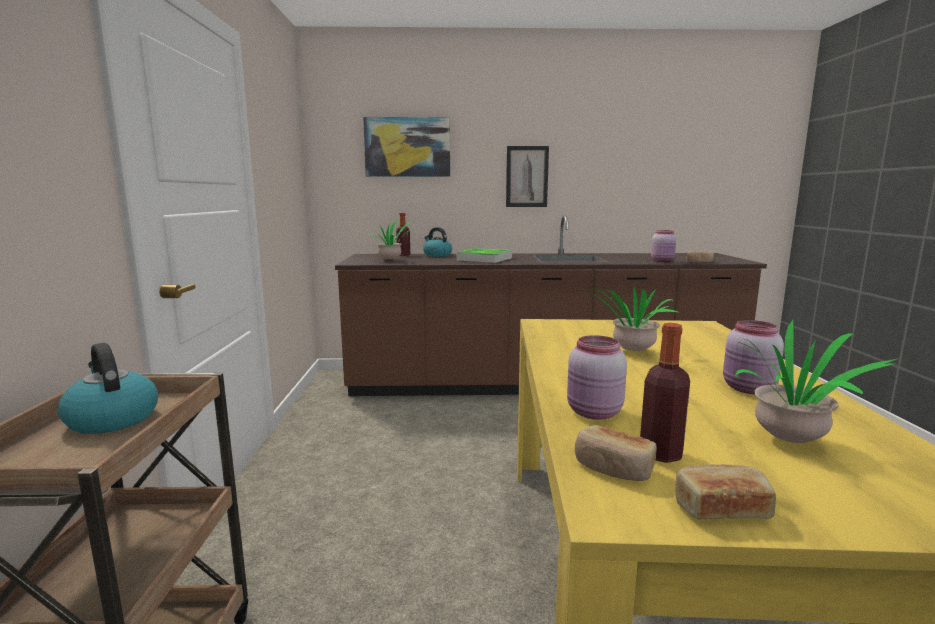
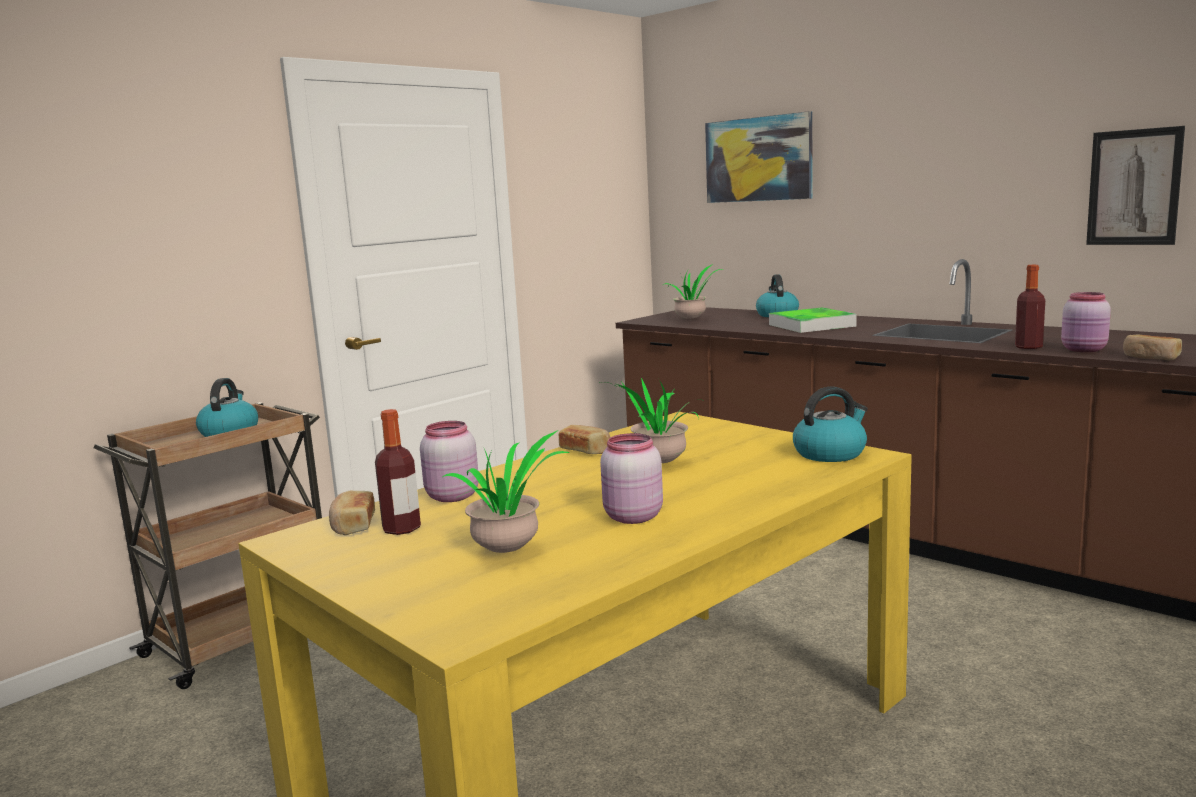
camera: 45 degrees right, 0 degrees up
bottle [396,213,410,256] -> bottle moved to [1015,265,1045,349]
picture [506,146,549,207] -> picture moved to [1086,126,1185,245]
bread [675,464,776,519] -> bread moved to [559,425,610,454]
none -> kettle [793,386,868,462]

